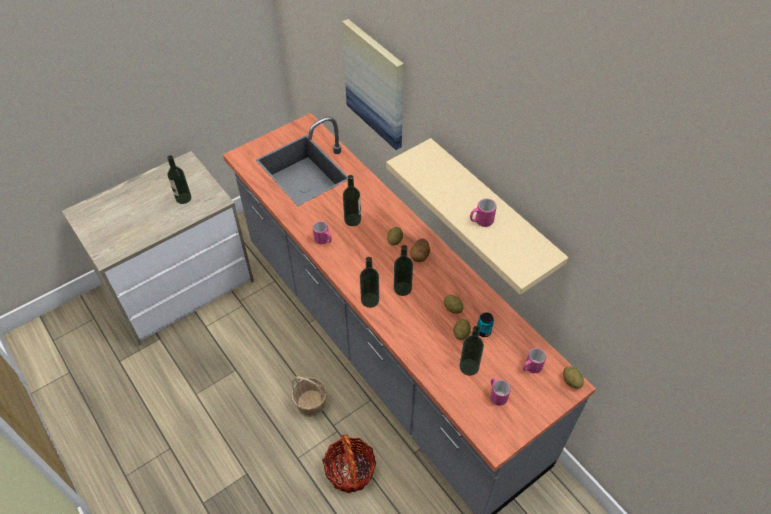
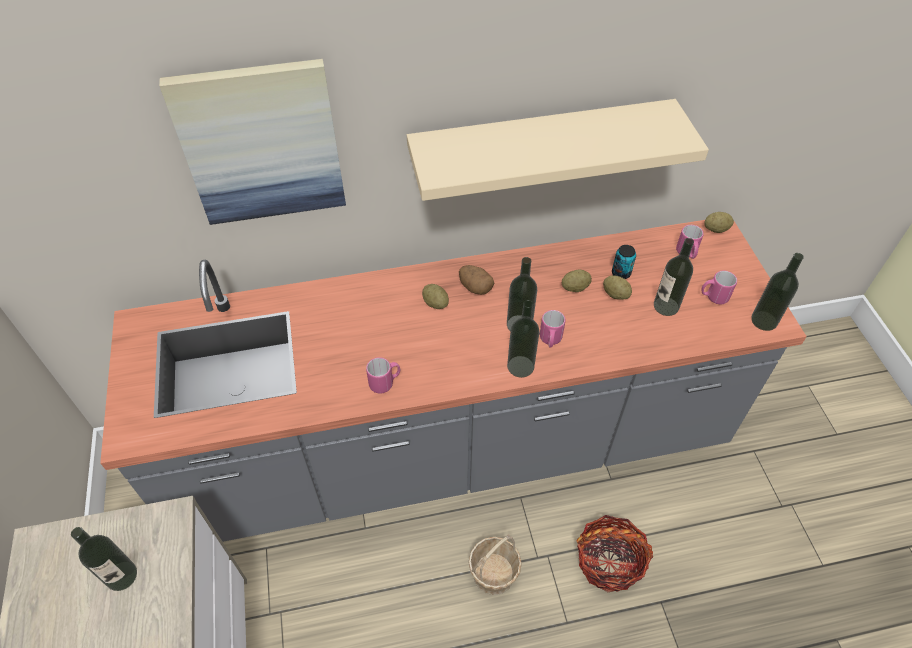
camera: 65 degrees left, 0 degrees up
bottle [343,175,361,226] -> bottle moved to [751,253,804,331]
pink mug [470,198,497,227] -> pink mug moved to [540,310,566,348]

